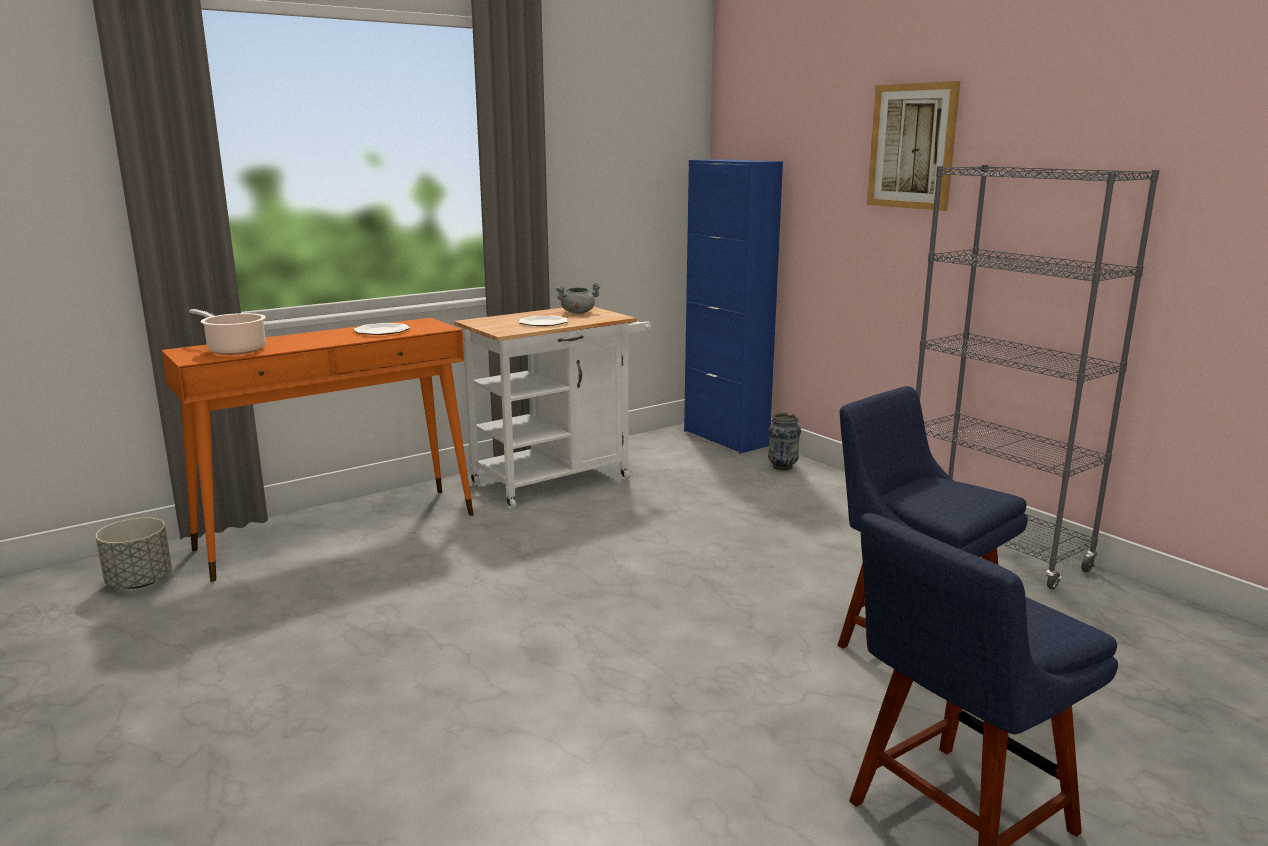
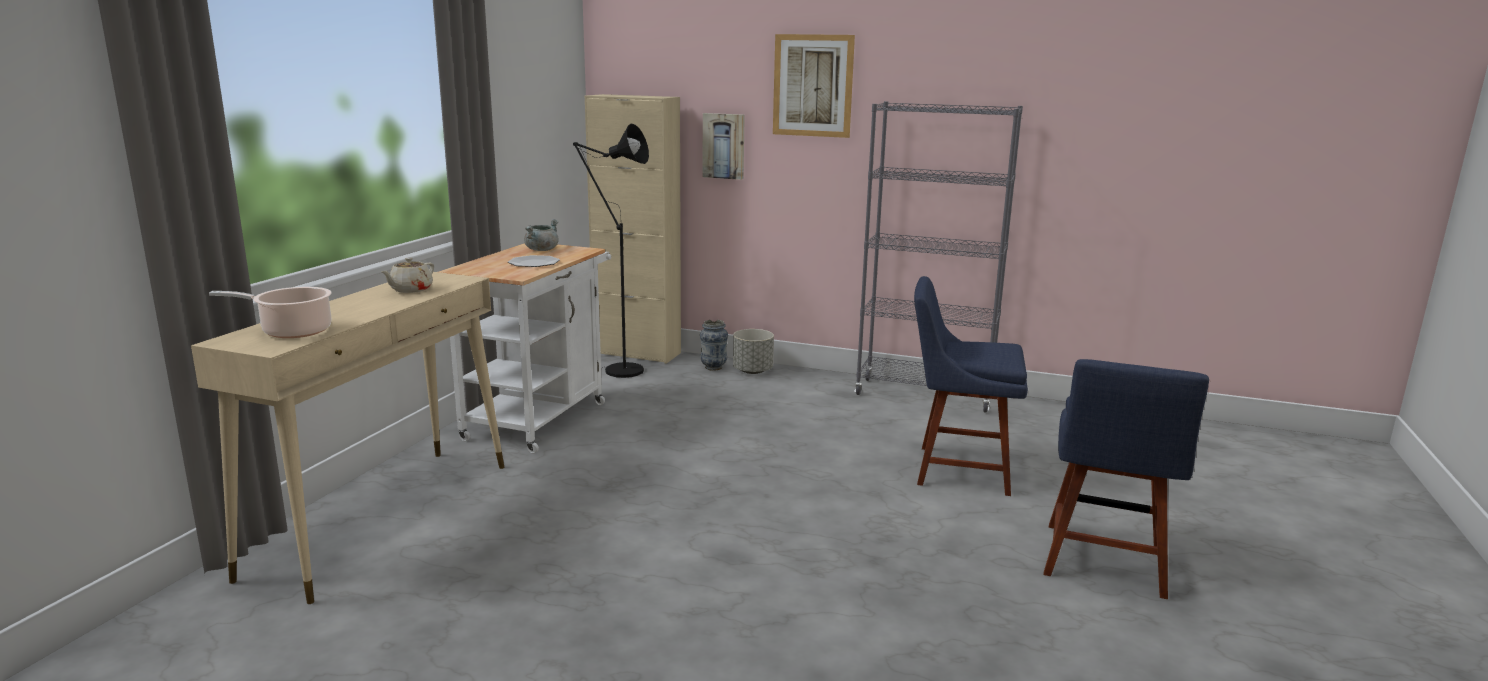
camera: 35 degrees left, 0 degrees up
grey planter [95,517,172,589] -> grey planter moved to [733,329,774,374]
orange console table [161,318,474,582] -> beige console table [191,272,504,604]
plate [353,323,410,335] -> beige teapot [381,258,434,293]
blue cabinet [684,159,783,454] -> beige cabinet [585,94,681,364]
none -> black floor lamp [573,124,649,378]
none -> picture [703,113,745,180]

